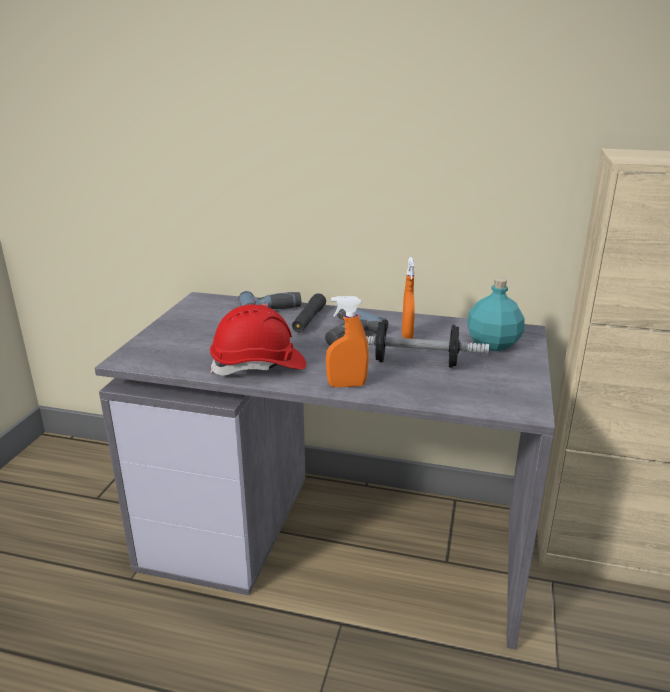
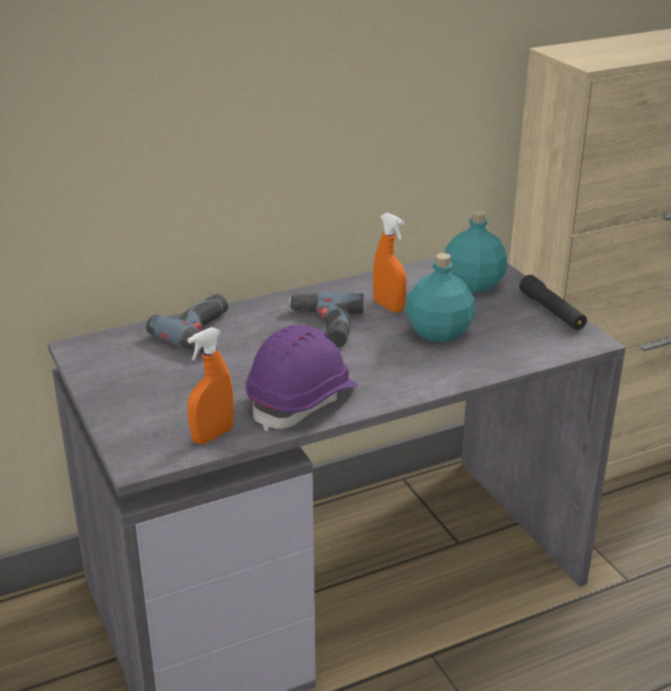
camera: 40 degrees left, 5 degrees up
red hard hat [210,304,306,375] -> purple hard hat [245,325,357,431]
black flashlight [292,293,326,332] -> black flashlight moved to [519,275,587,330]
orange spray bottle [326,296,369,387] -> orange spray bottle moved to [187,327,234,444]
dumbbell [366,320,489,368] -> turquoise bottle [405,253,476,342]

